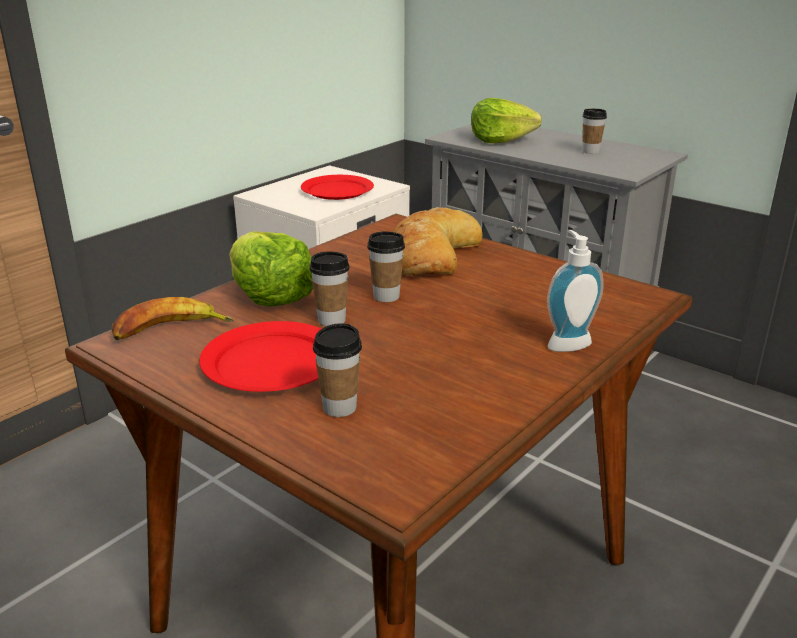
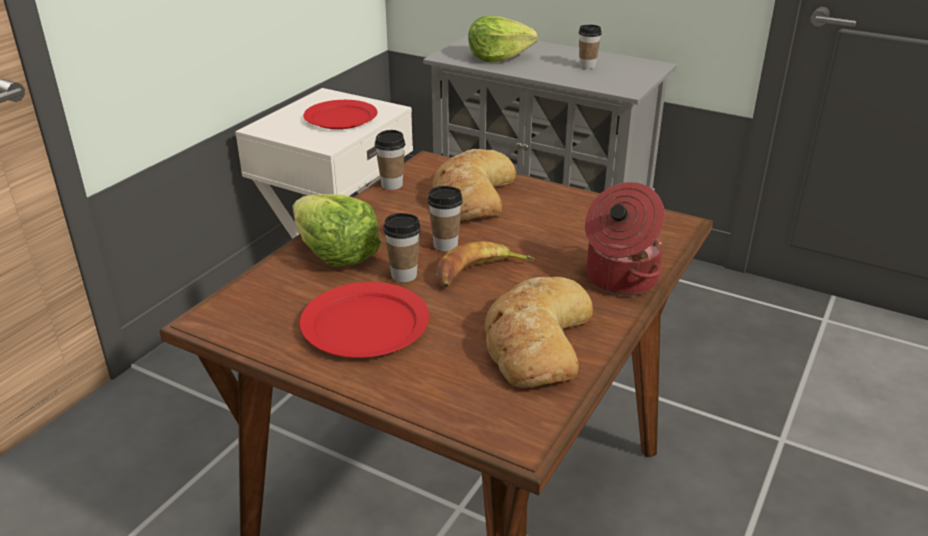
camera: 10 degrees left, 5 degrees up
banana [112,297,234,340] -> banana moved to [436,241,535,288]
cup [313,324,362,417] -> cup moved to [375,130,405,190]
soap dispenser [547,230,604,352] -> cooking pot [585,182,665,296]
none -> bread [484,277,593,388]

